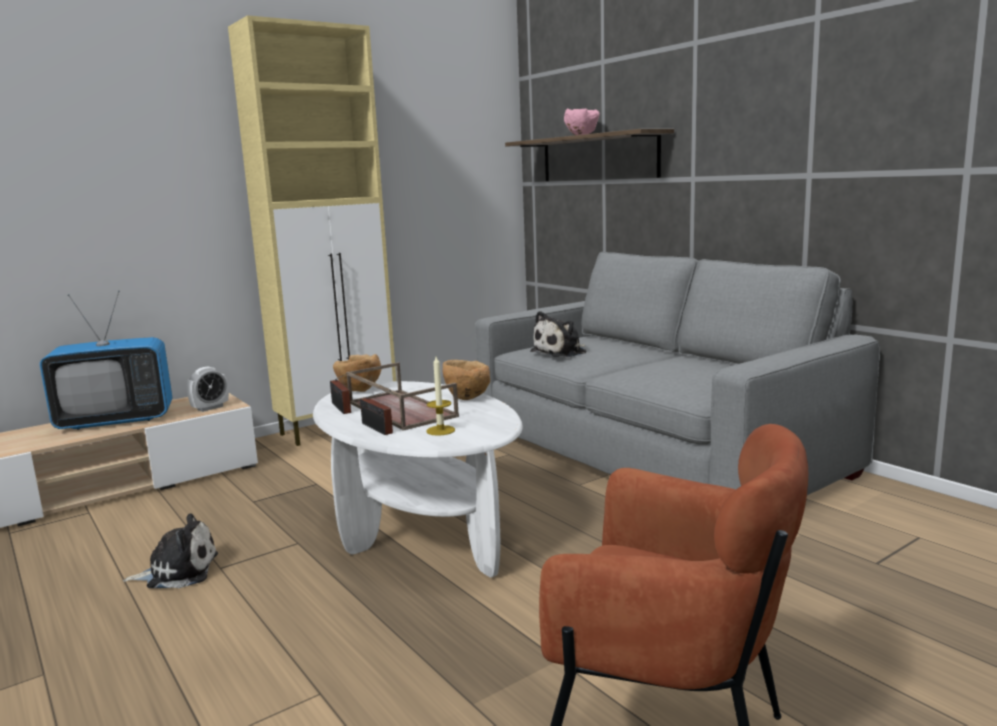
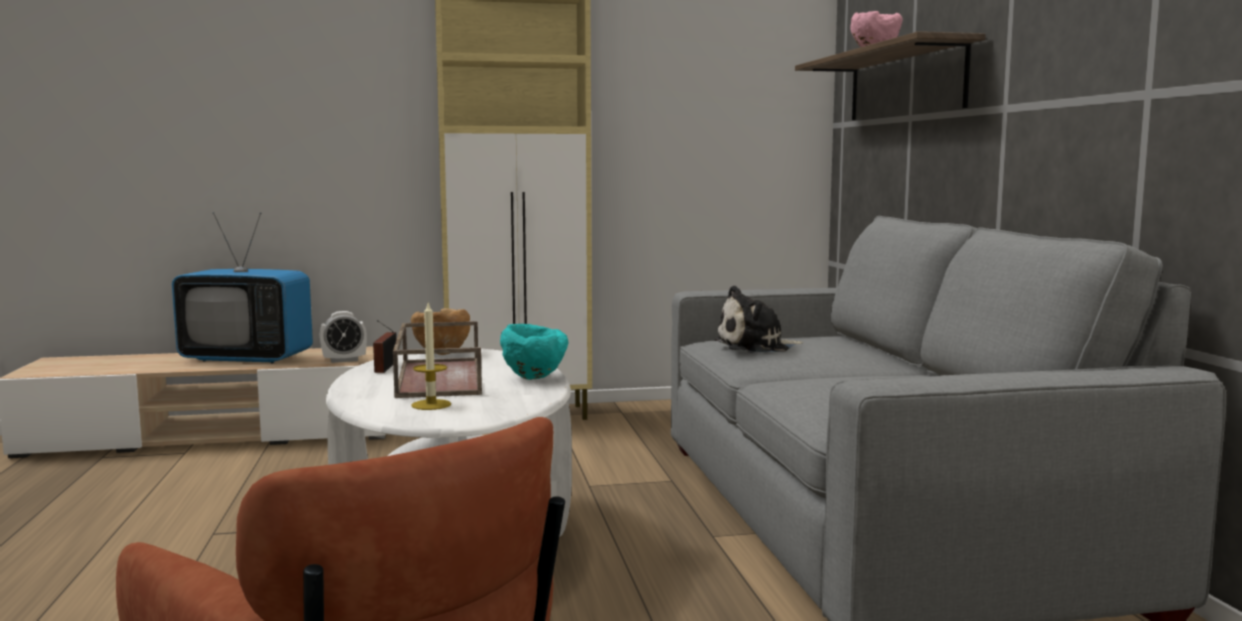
camera: 25 degrees right, 5 degrees down
plush toy [123,513,218,588] -> none
radio [360,390,393,435] -> none
brown bowl [443,360,490,400] -> turquoise bowl [500,324,568,380]

